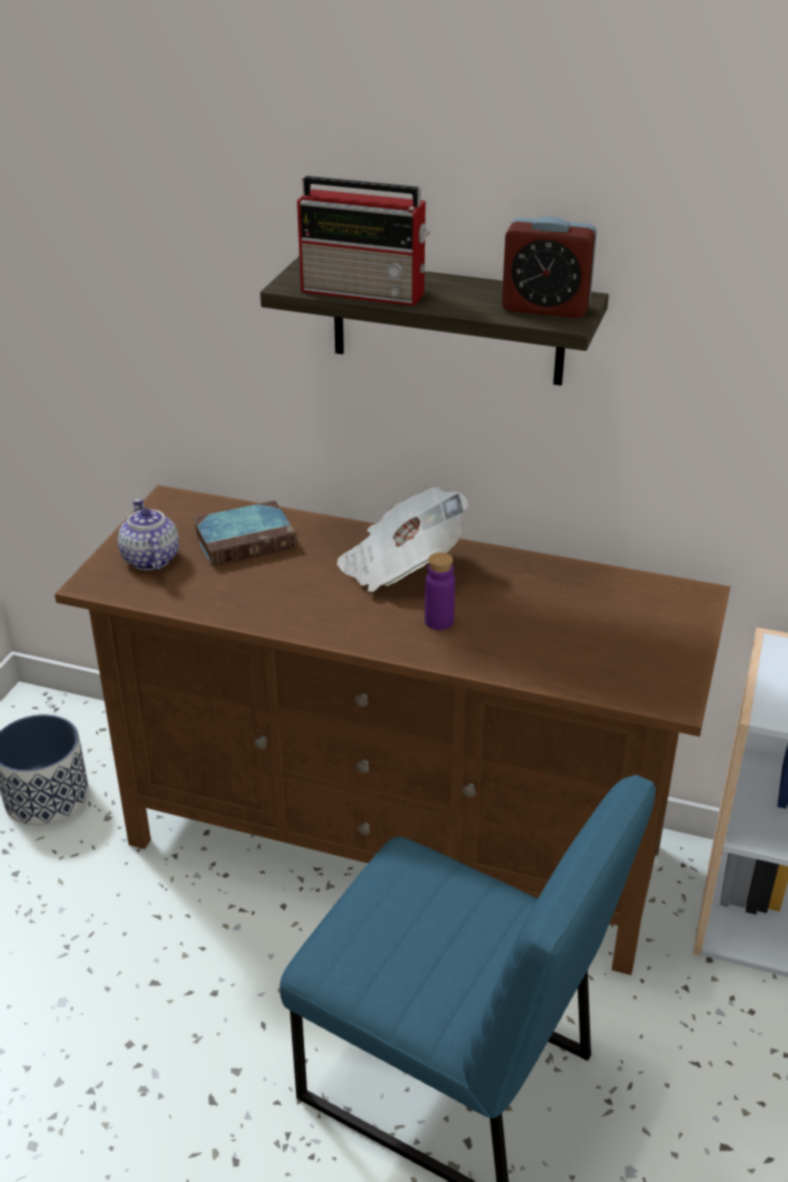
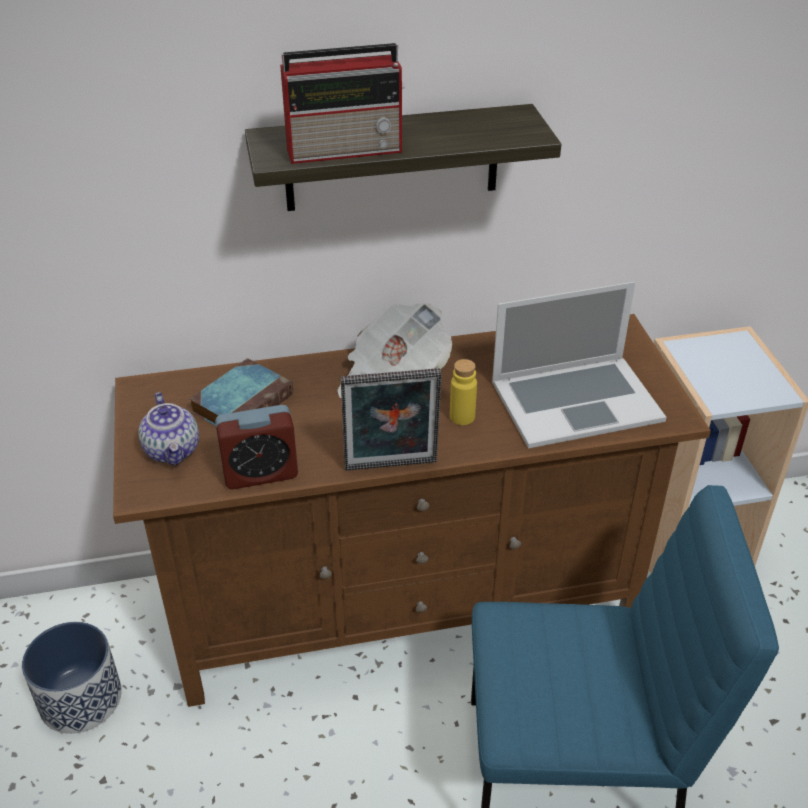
camera: 30 degrees left, 5 degrees up
teapot [118,499,179,570] -> teapot turned 150 degrees counterclockwise [138,392,199,466]
purple bottle [425,553,455,630] -> yellow bottle [450,359,477,425]
alarm clock [502,216,597,318] -> alarm clock moved to [215,405,298,490]
none -> picture frame [341,368,442,471]
none -> laptop [492,282,667,449]

